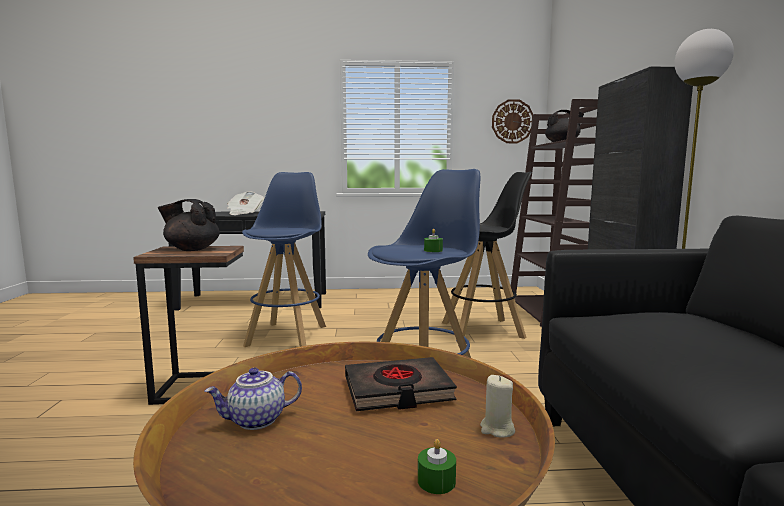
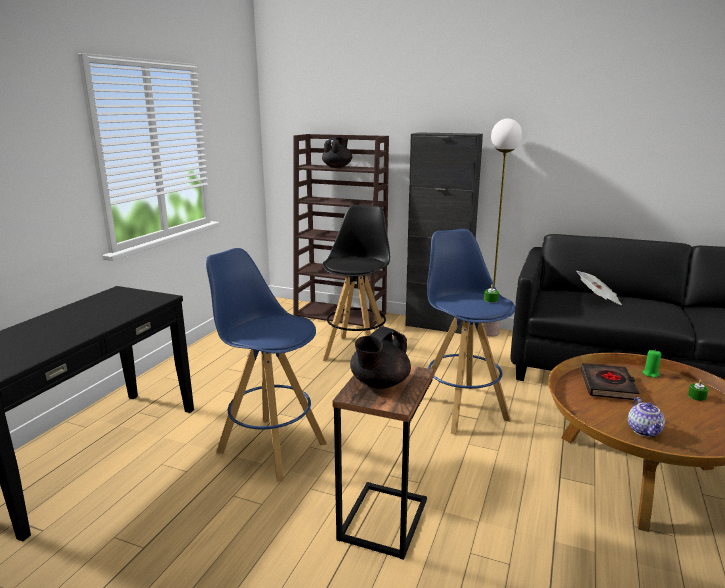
camera: 65 degrees left, 10 degrees up
newspaper [227,191,264,215] -> newspaper moved to [576,271,622,305]
beige candle [480,375,515,438] -> green candle [643,350,661,378]
wall clock [492,99,533,143] -> none

